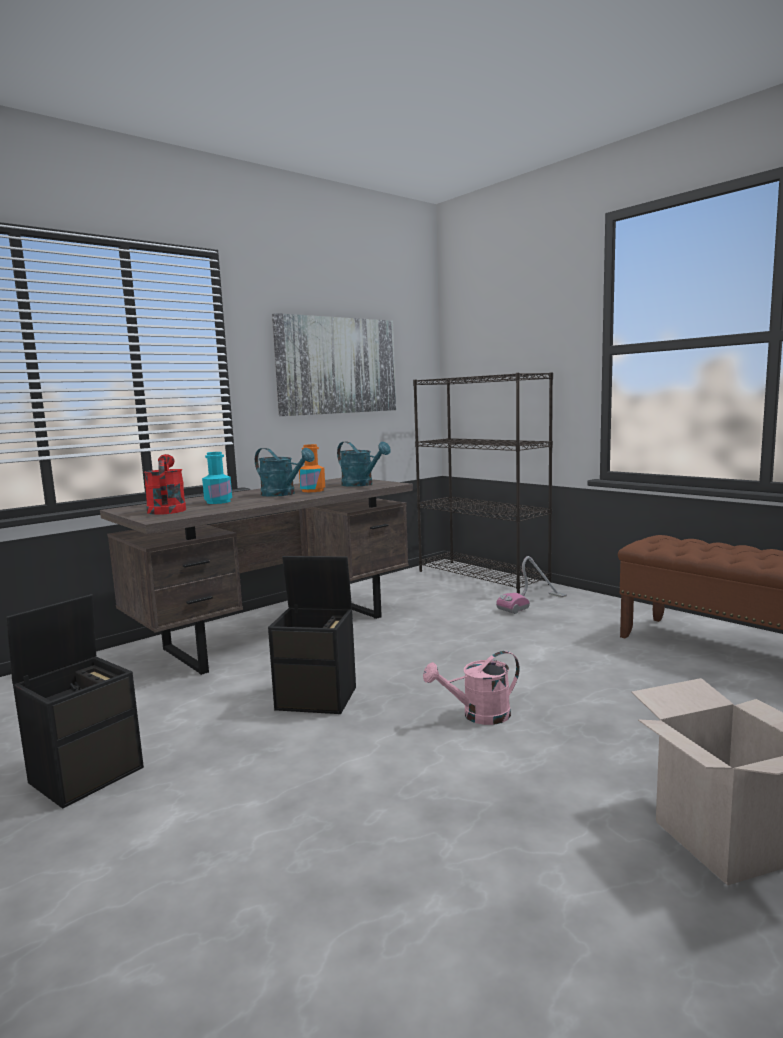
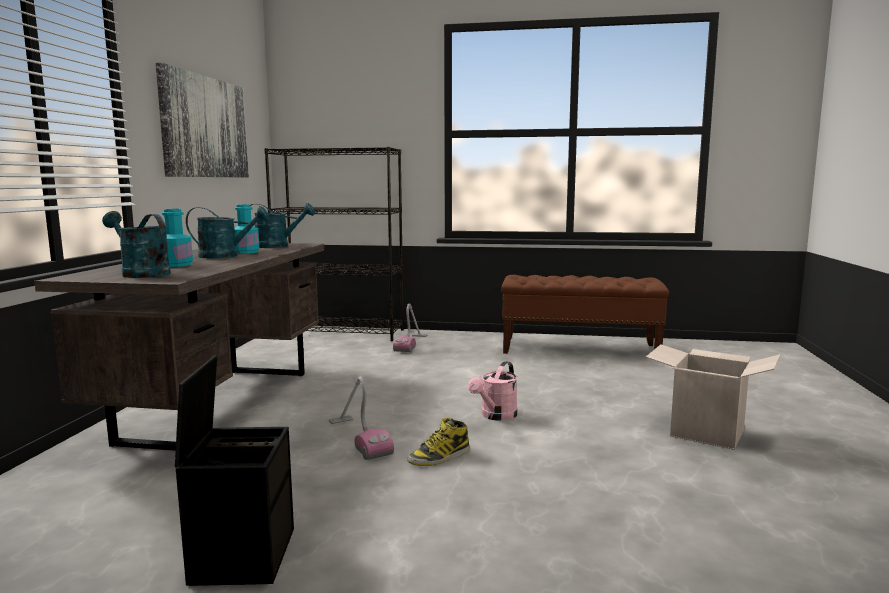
camera: 40 degrees left, 0 degrees up
red watering can [144,454,186,515] -> turquoise watering can [102,211,171,278]
black storage box [268,556,356,714] -> vacuum cleaner [329,377,394,460]
orange bottle [299,444,325,492] -> turquoise bottle [235,205,259,254]
none -> boot [407,418,470,466]

